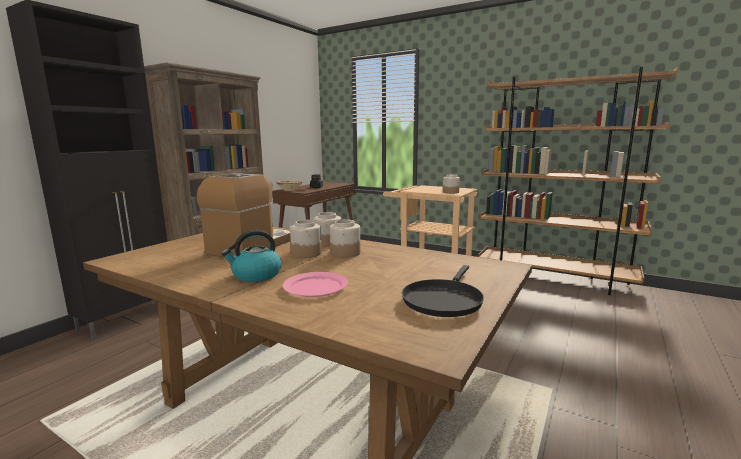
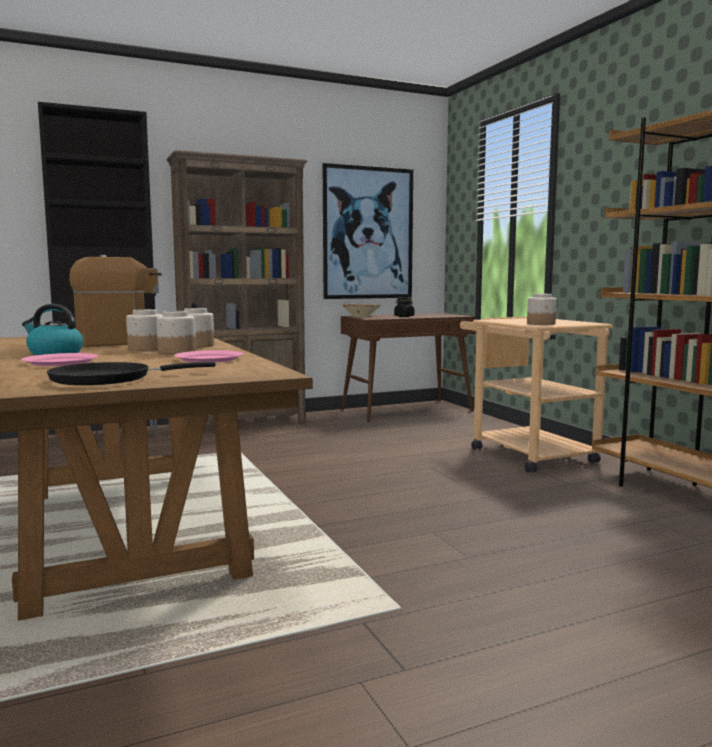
camera: 35 degrees right, 5 degrees down
none -> pink plate [174,350,244,363]
none -> picture [323,163,413,299]

